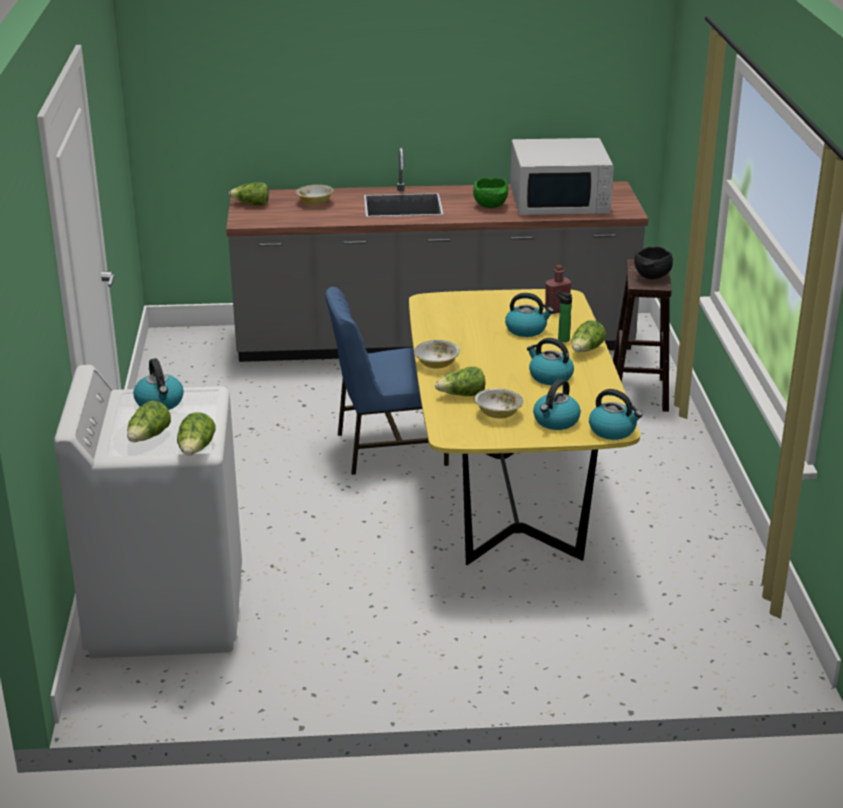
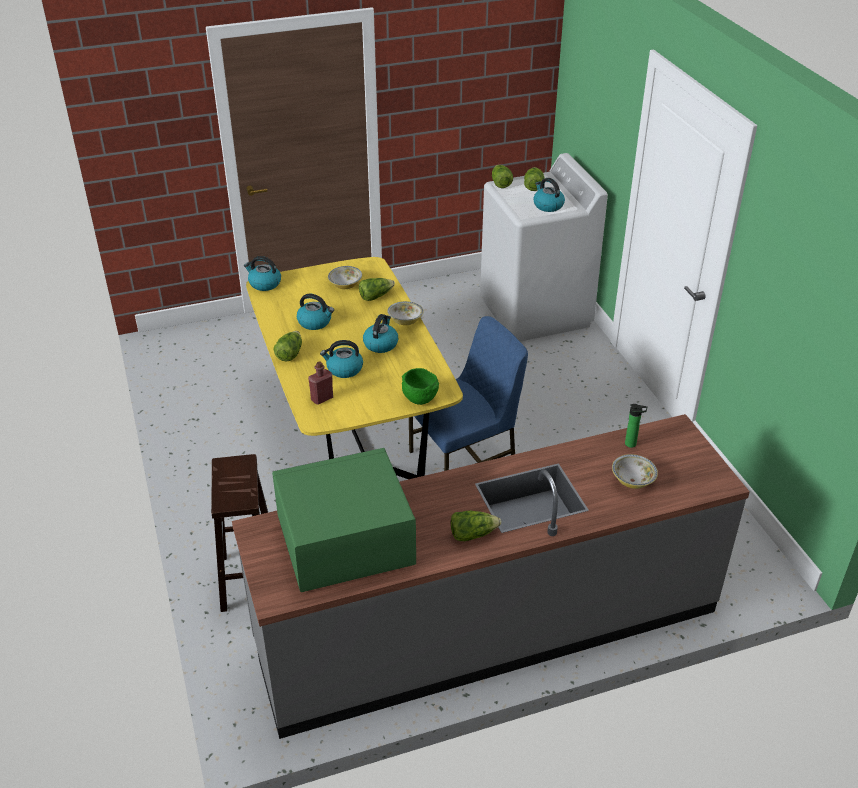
camera: 165 degrees right, 10 degrees up
lettuce [229,182,269,206] -> lettuce moved to [451,510,501,541]
green bowl [473,178,508,208] -> green bowl moved to [402,368,439,405]
white microwave [510,138,614,215] -> green microwave [272,448,416,592]
kettle [533,379,581,430] -> kettle moved to [363,314,398,353]
bottle [555,291,572,342] -> bottle moved to [625,404,647,448]
black bowl [634,247,673,279] -> none

